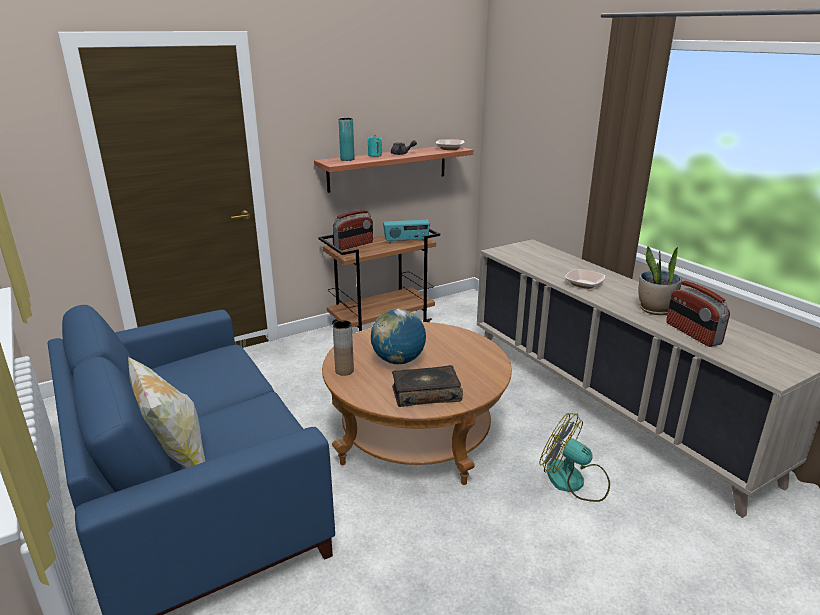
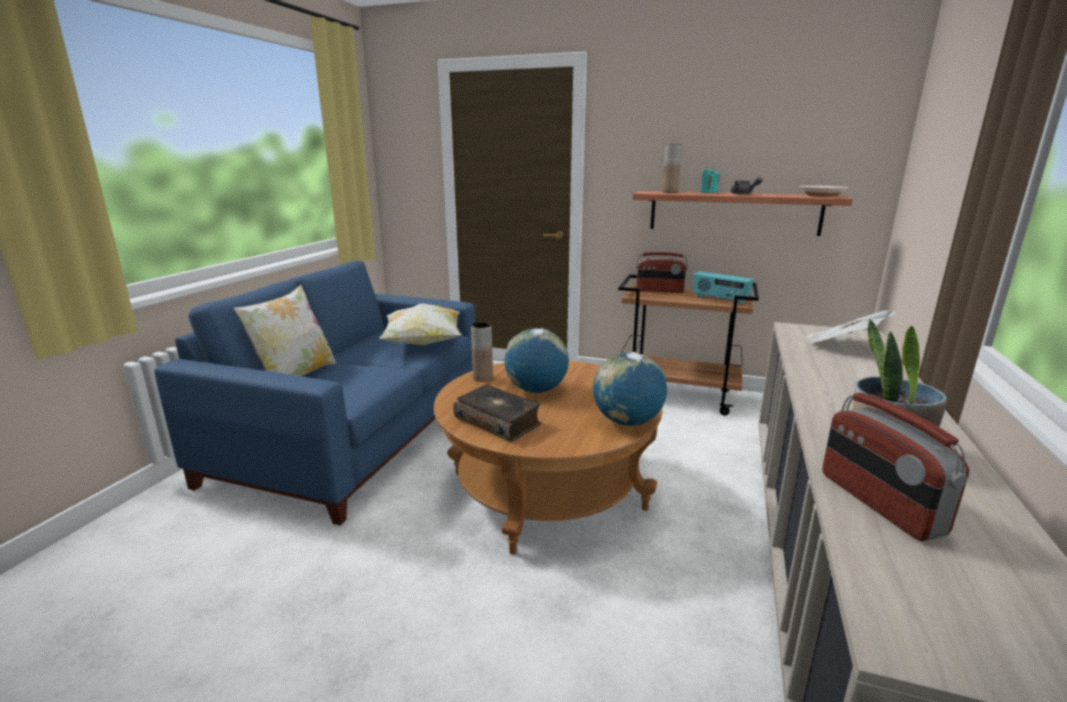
camera: 50 degrees right, 5 degrees down
turquoise vase [338,118,354,161] -> brown vase [662,145,682,193]
fan [539,413,610,502] -> none
bowl [565,269,605,289] -> none
radio [666,281,730,347] -> radio turned 45 degrees counterclockwise [822,393,969,541]
none -> pillow [379,303,462,345]
none -> globe [593,352,667,426]
none -> newspaper [807,311,895,344]

